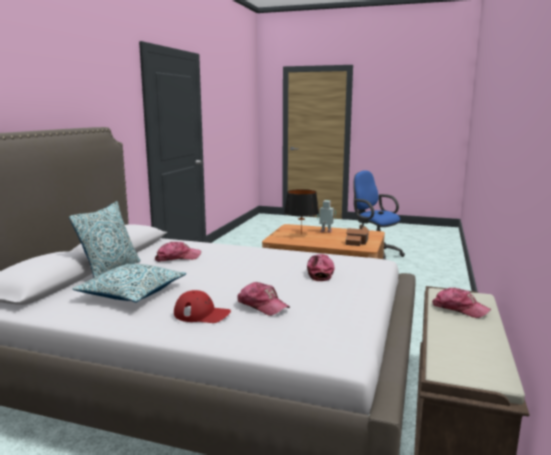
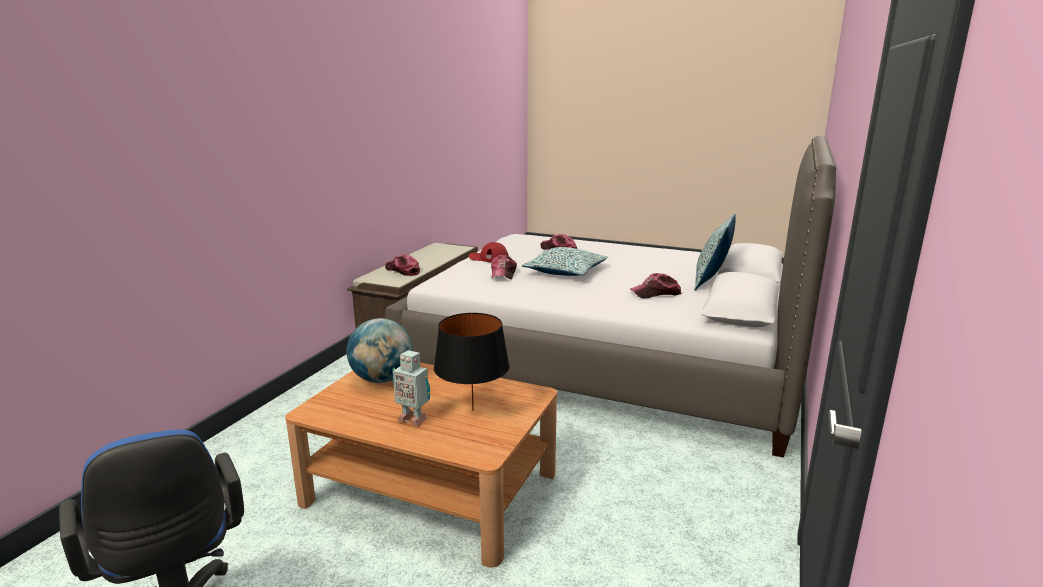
camera: 175 degrees left, 5 degrees up
pillow [72,264,186,302] -> pillow moved to [522,247,608,276]
red cap [174,290,231,323] -> red cap moved to [469,242,508,262]
toy house [346,225,369,246] -> globe [347,318,413,383]

